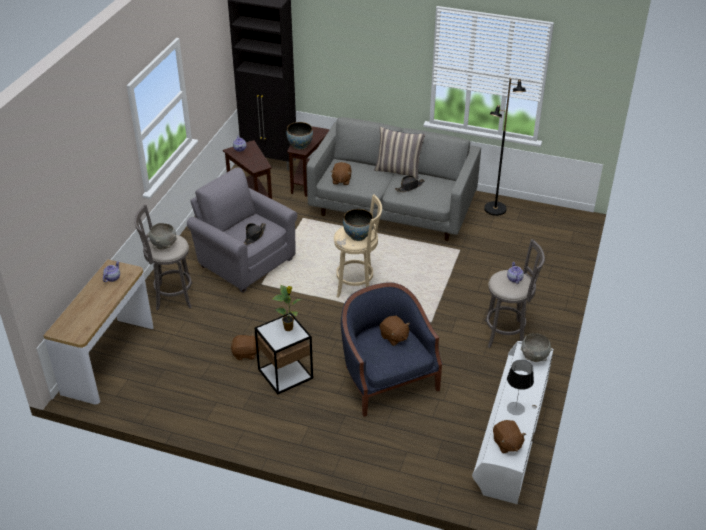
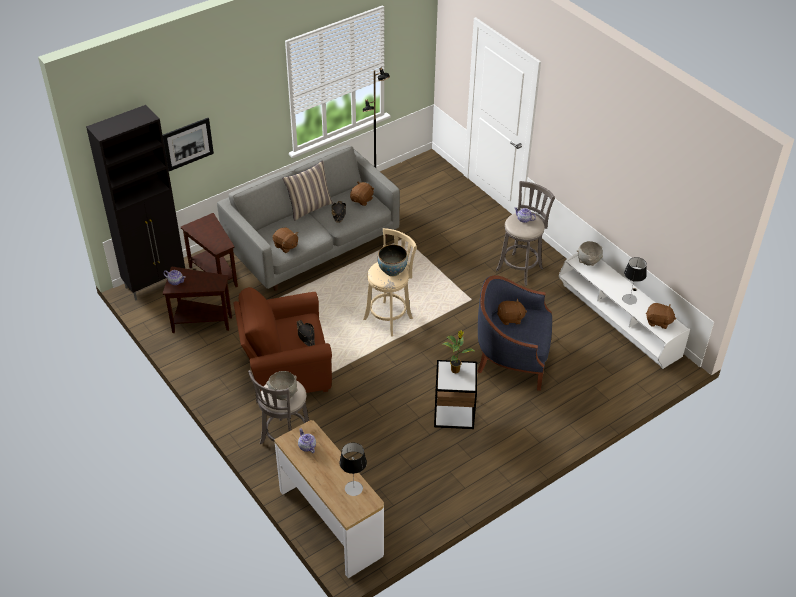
camera: 55 degrees left, 5 degrees up
grey armchair [187,167,297,293] -> brown armchair [234,287,332,393]
brown plush toy [231,333,260,360] -> brown plush toy moved to [350,181,374,206]
bowl [286,122,313,150] -> none
none -> picture [163,118,214,171]
none -> table lamp [339,442,367,496]

